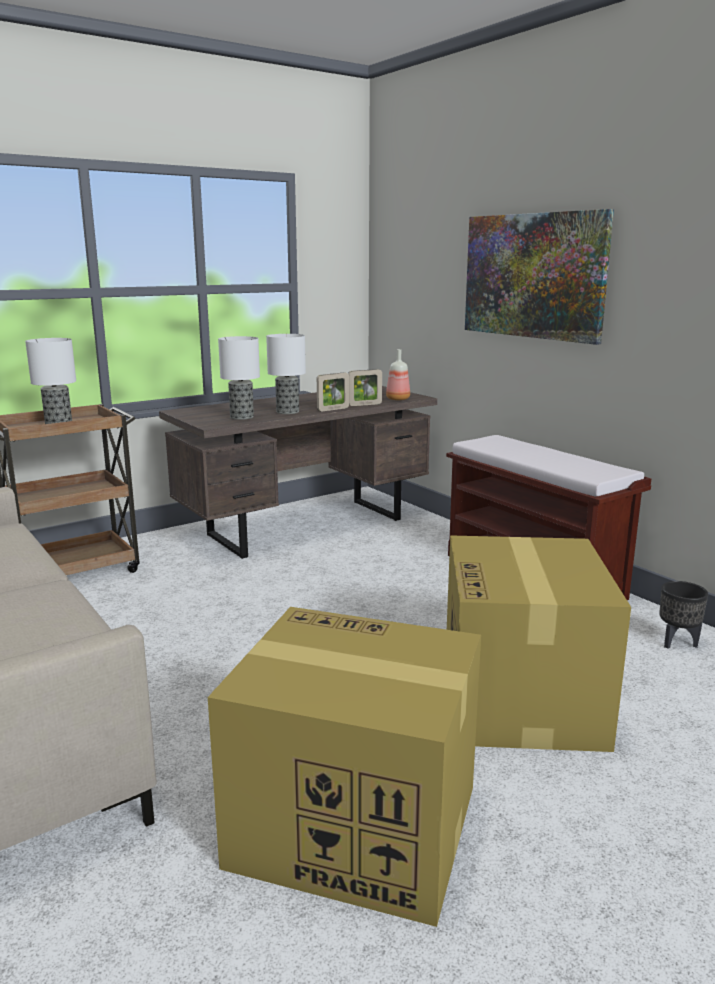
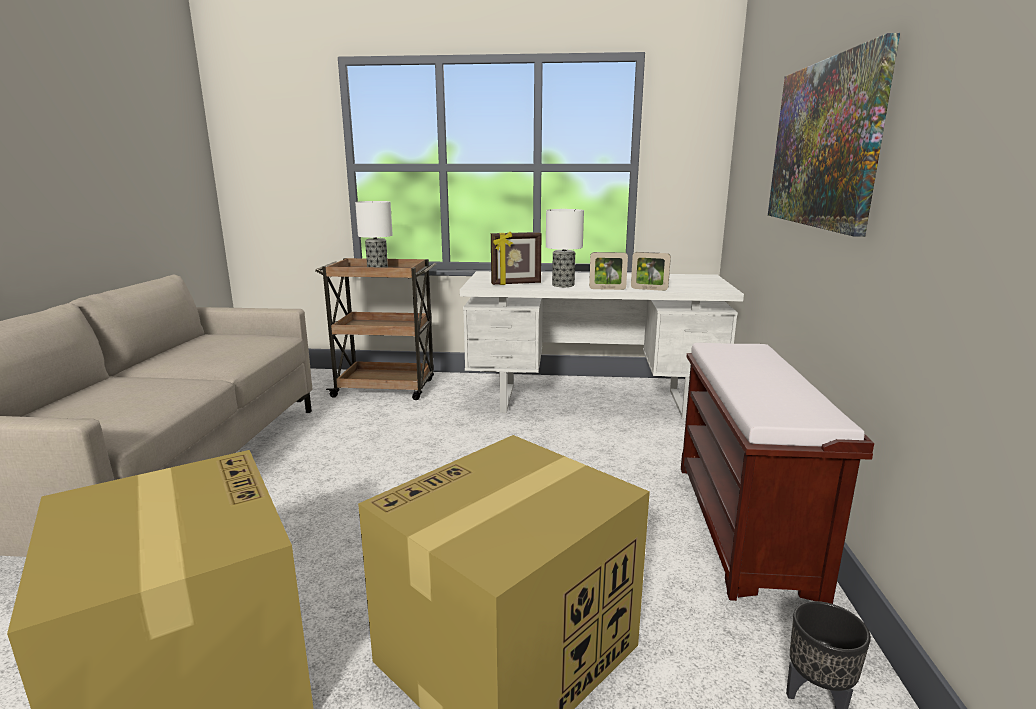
camera: 40 degrees right, 0 degrees up
brown desk [159,386,437,559] -> white desk [460,271,744,419]
table lamp [218,336,260,420] -> picture frame [491,232,542,285]
bottle [386,349,410,400] -> none

